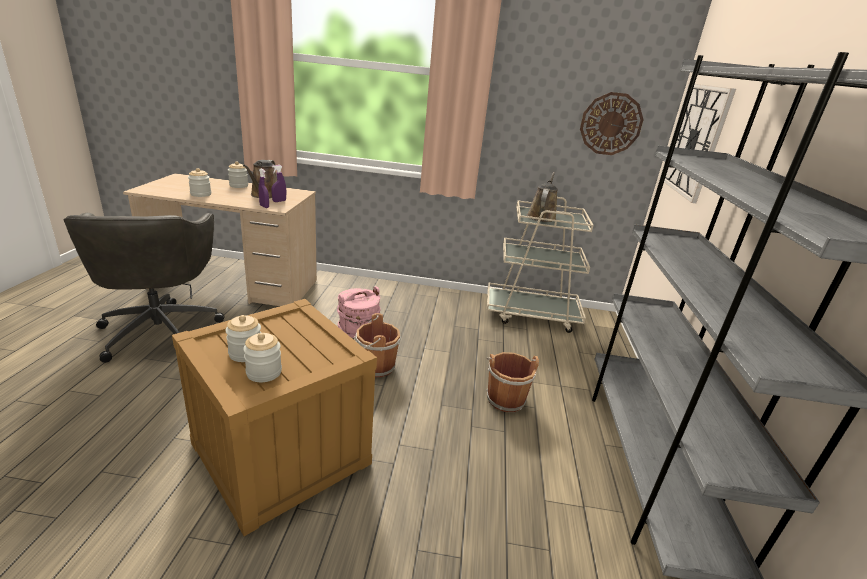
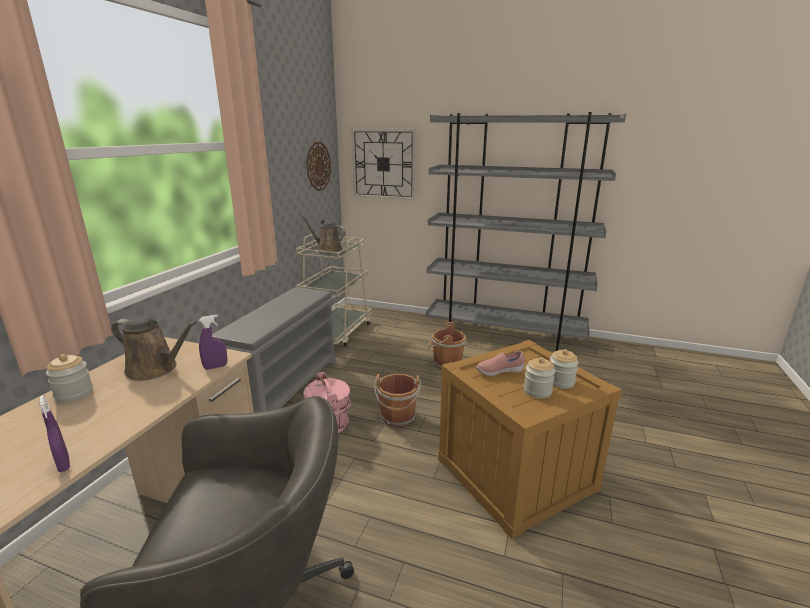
camera: 75 degrees left, 5 degrees down
jar [188,168,211,197] -> none
purple spray bottle [271,165,286,202] -> purple spray bottle moved to [39,395,70,472]
none -> grey shoe rack [212,287,336,413]
none -> pink shoe [476,351,525,376]

